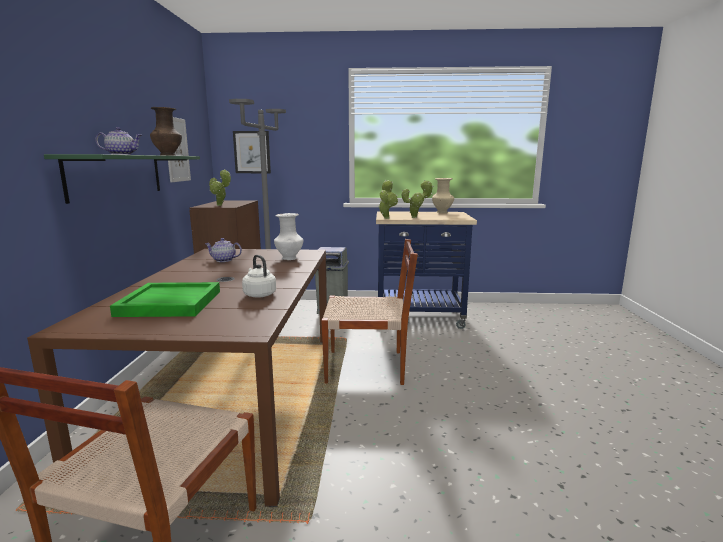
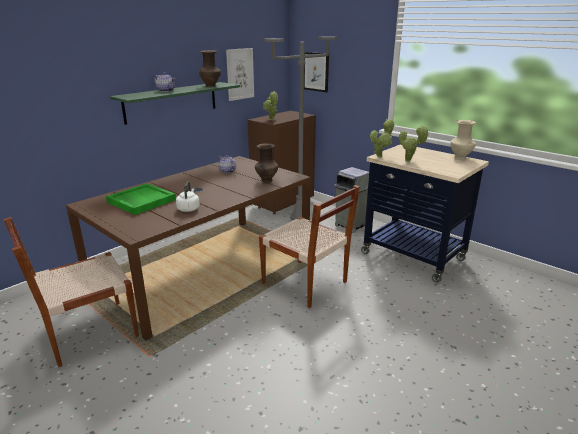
camera: 40 degrees right, 10 degrees up
white vase [274,213,303,260] -> brown vase [255,143,278,182]

